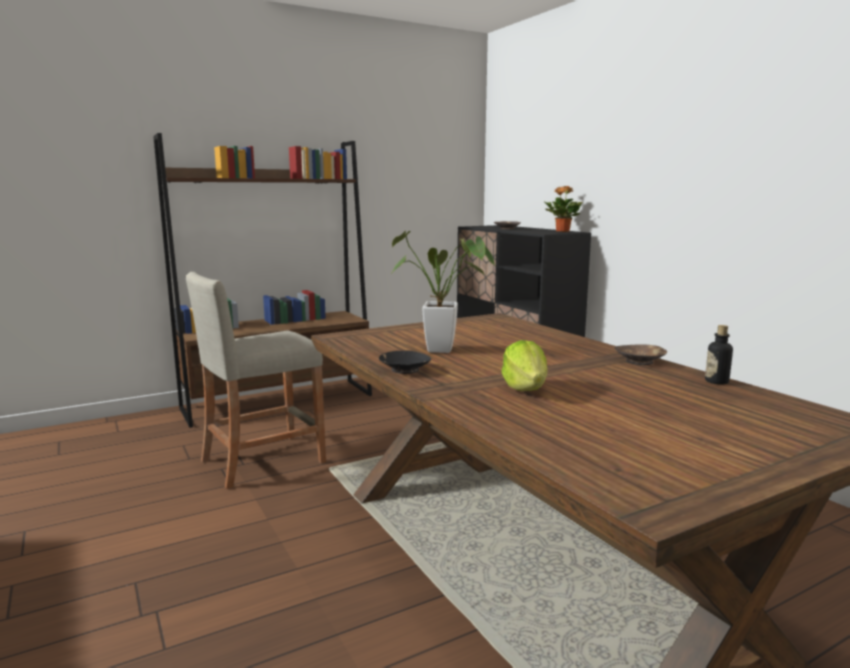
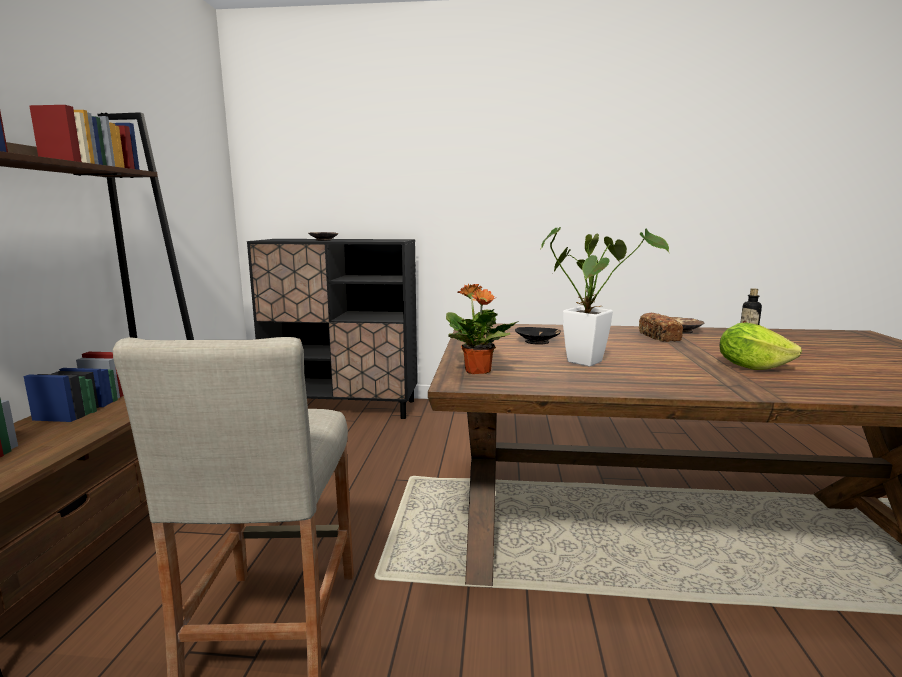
camera: 55 degrees left, 0 degrees up
black bowl [379,350,431,374] -> black bowl moved to [515,327,561,345]
potted plant [543,186,583,232] -> potted plant moved to [446,284,517,374]
none -> bread [639,312,683,342]

